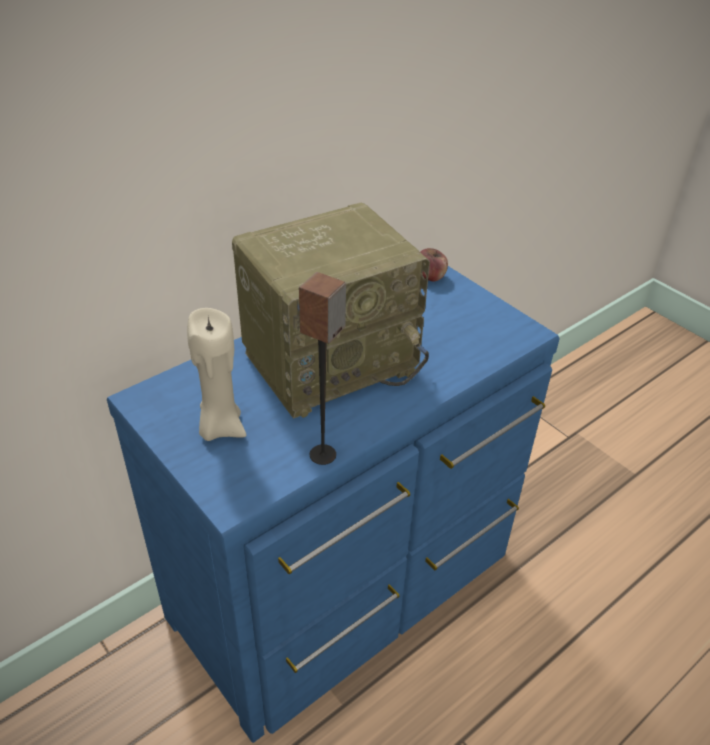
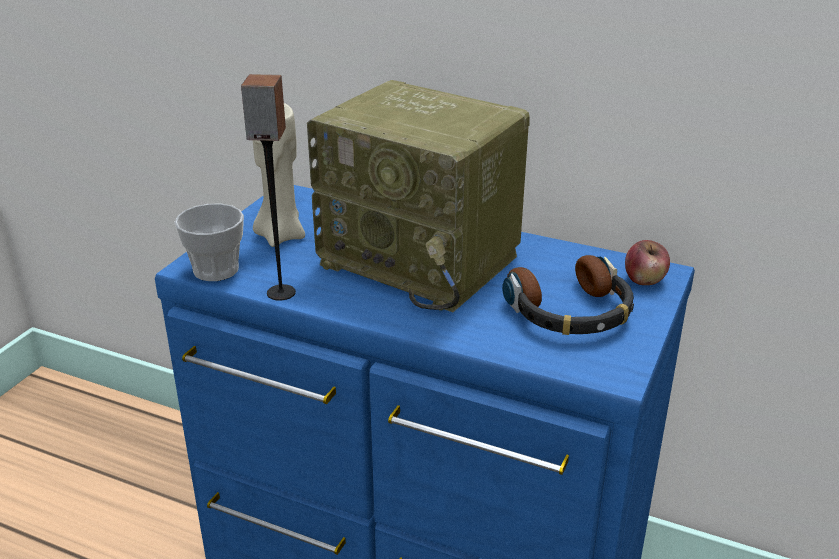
camera: 65 degrees right, 10 degrees down
none -> cup [174,204,244,281]
none -> headphones [502,255,634,335]

